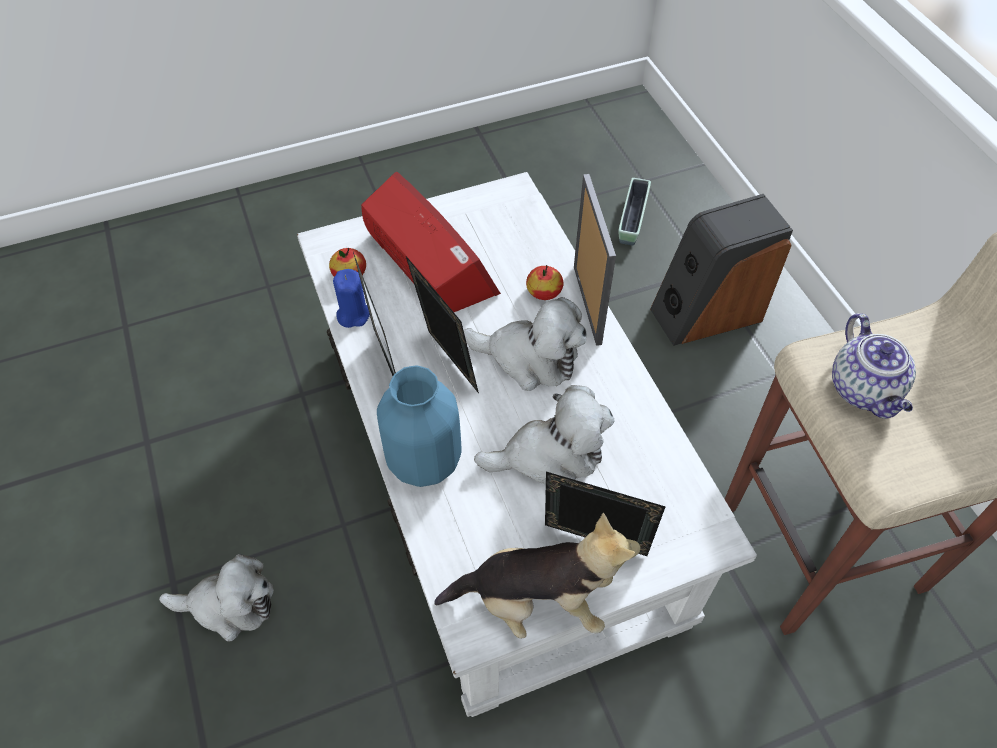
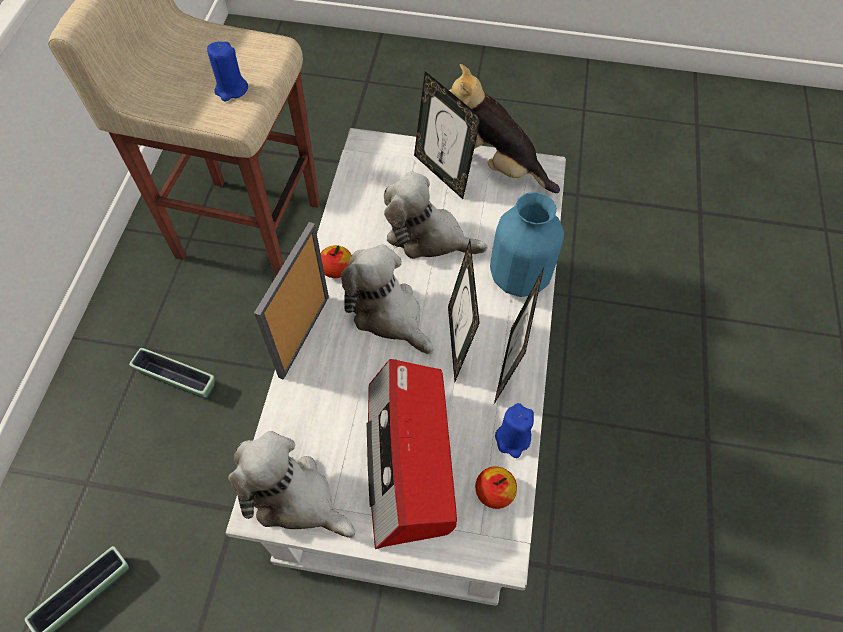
camera: 150 degrees left, 5 degrees up
plush toy [159,554,274,641] -> plush toy moved to [228,431,355,538]
apple [526,265,563,300] -> apple moved to [320,245,352,278]
speaker [650,194,793,346] -> none
teapot [832,313,916,419] -> blue candle [207,42,248,102]
none -> planter [129,348,214,399]

